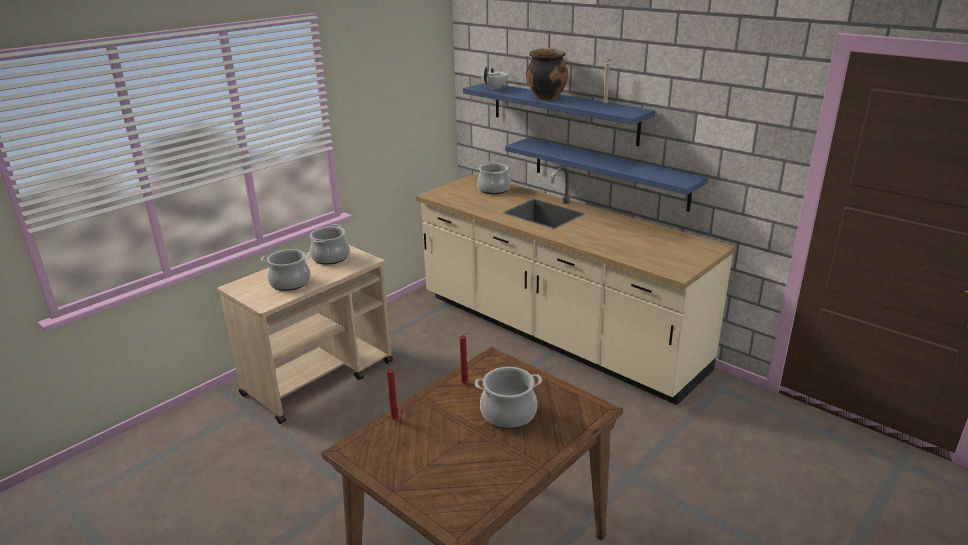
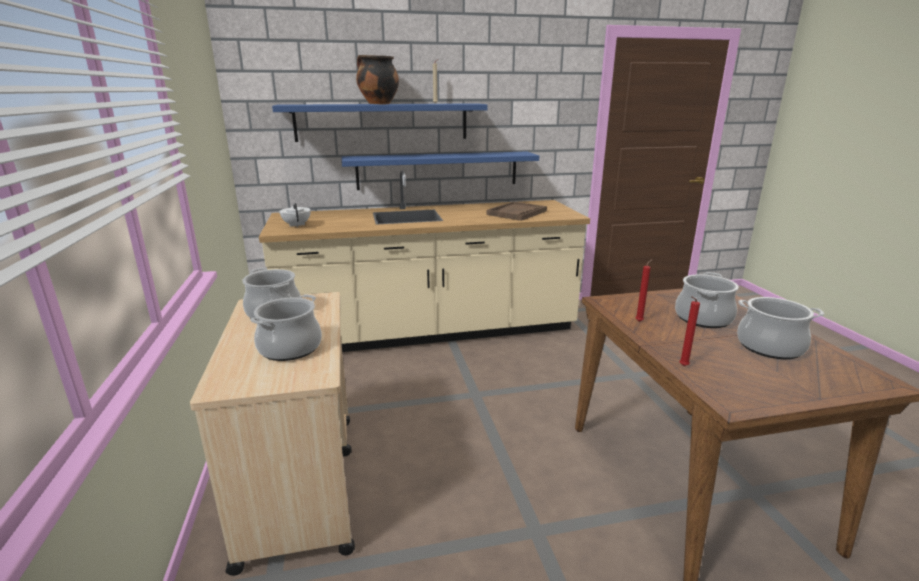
camera: 55 degrees left, 5 degrees down
cooking pot [477,161,511,194] -> cooking pot moved to [737,297,824,359]
white teapot [481,67,508,90] -> white teapot moved to [279,203,311,227]
none -> brown tray [487,201,547,221]

